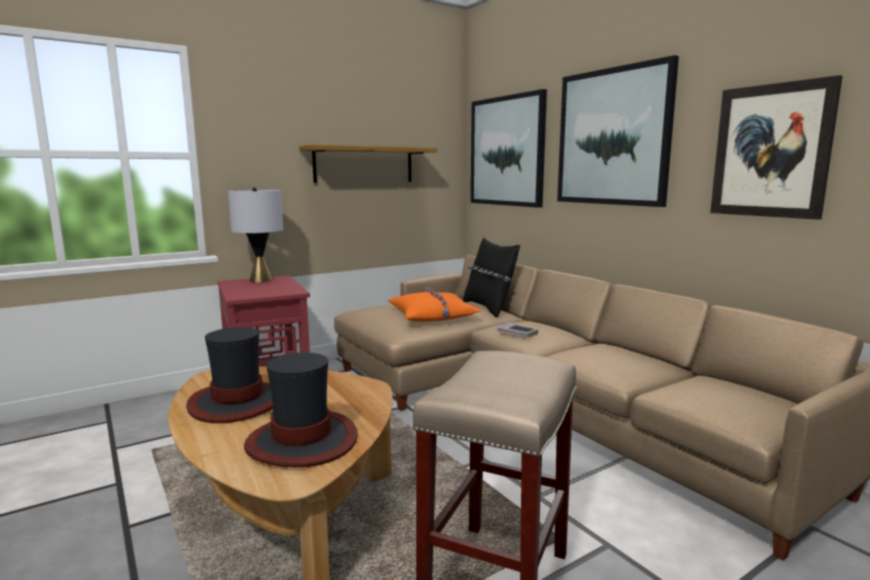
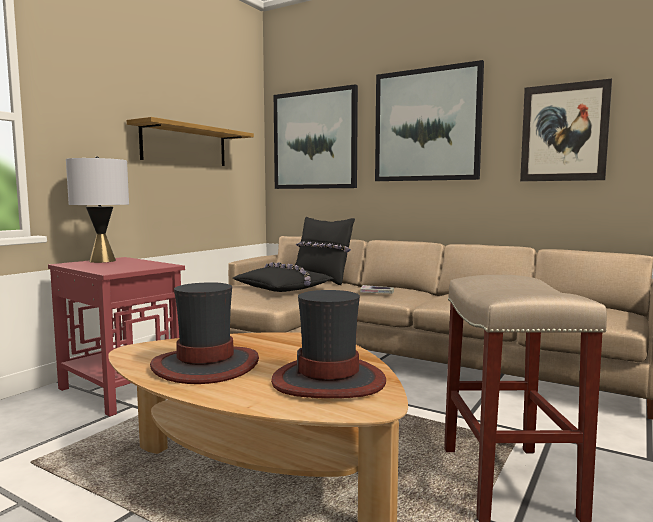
camera: 25 degrees left, 5 degrees down
orange pillow [388,287,481,322] -> black pillow [233,262,334,292]

